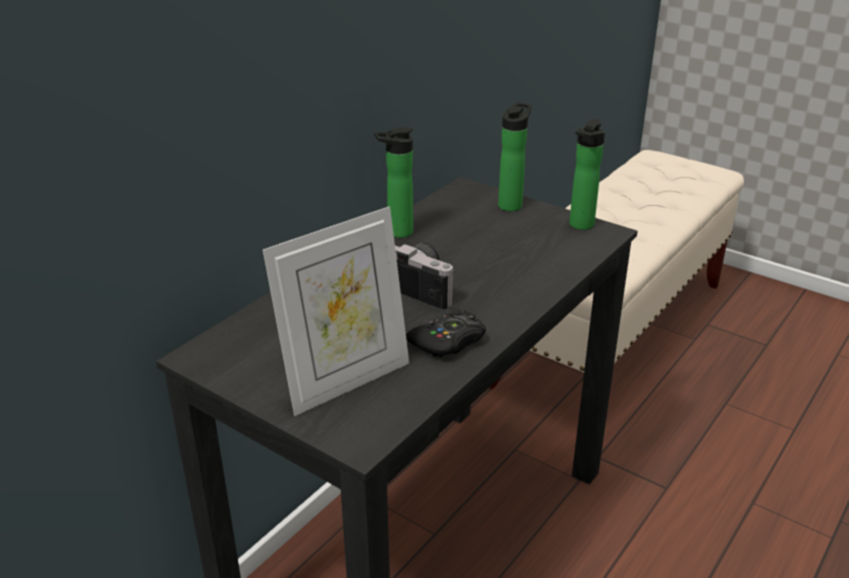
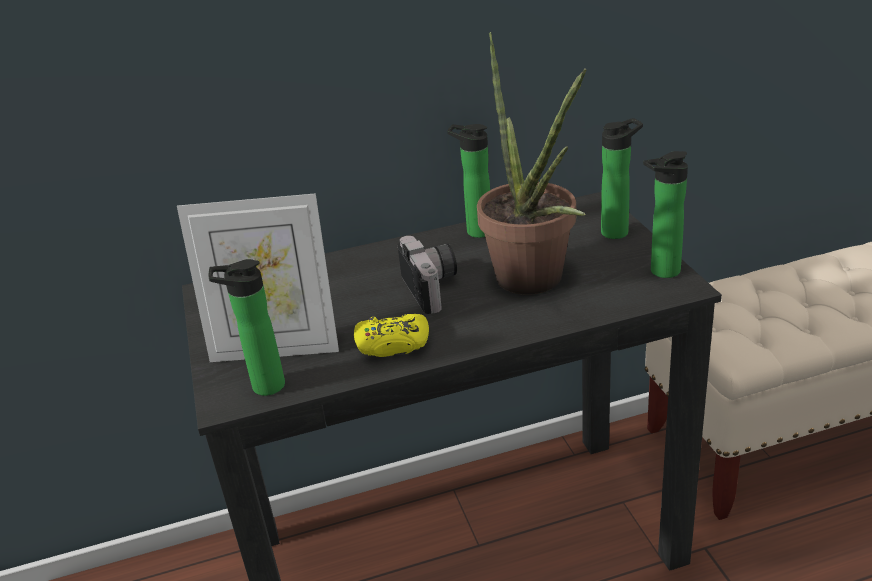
camera: 40 degrees right, 0 degrees up
black game controller [406,308,486,357] -> yellow game controller [354,314,429,357]
none -> bottle [208,259,285,396]
none -> potted plant [477,32,586,295]

